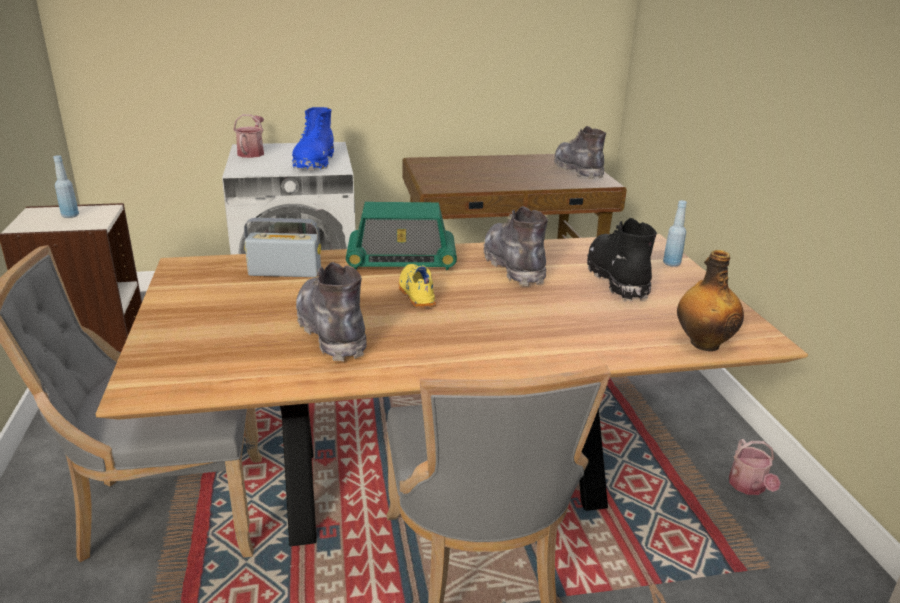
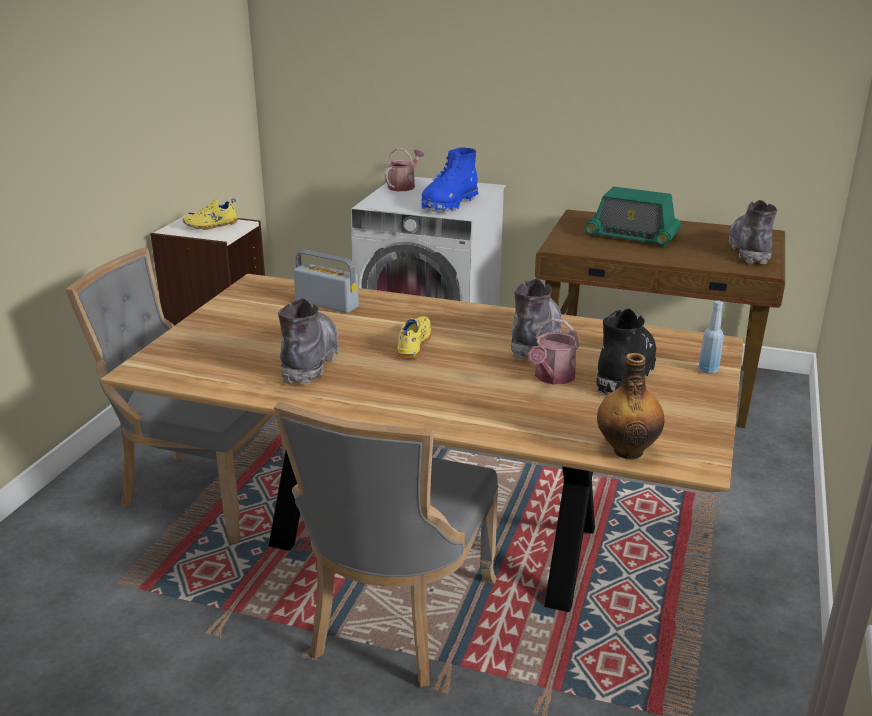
camera: 30 degrees right, 0 degrees up
blue bottle [53,155,79,218] -> yellow shoe [182,198,238,230]
radio [346,202,457,270] -> radio moved to [585,186,681,248]
watering can [729,439,781,495] -> watering can moved to [528,318,580,385]

